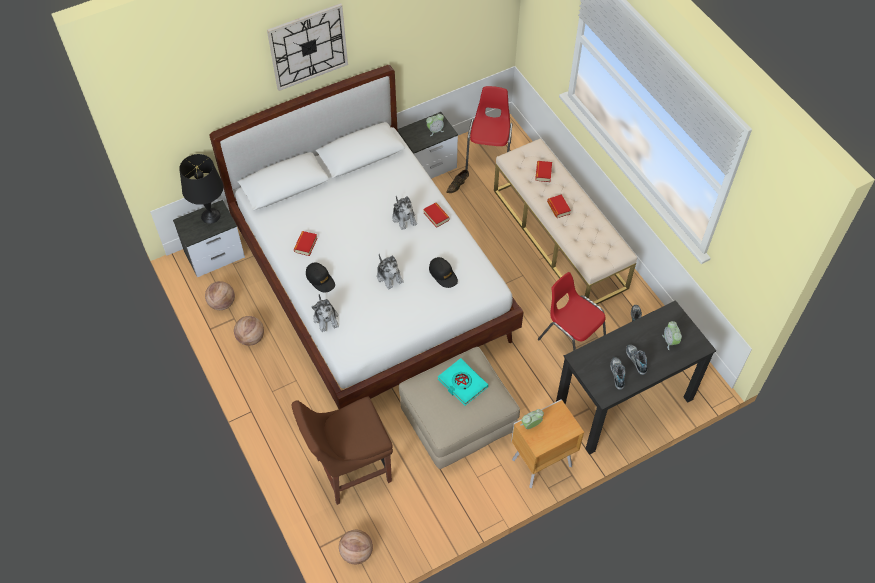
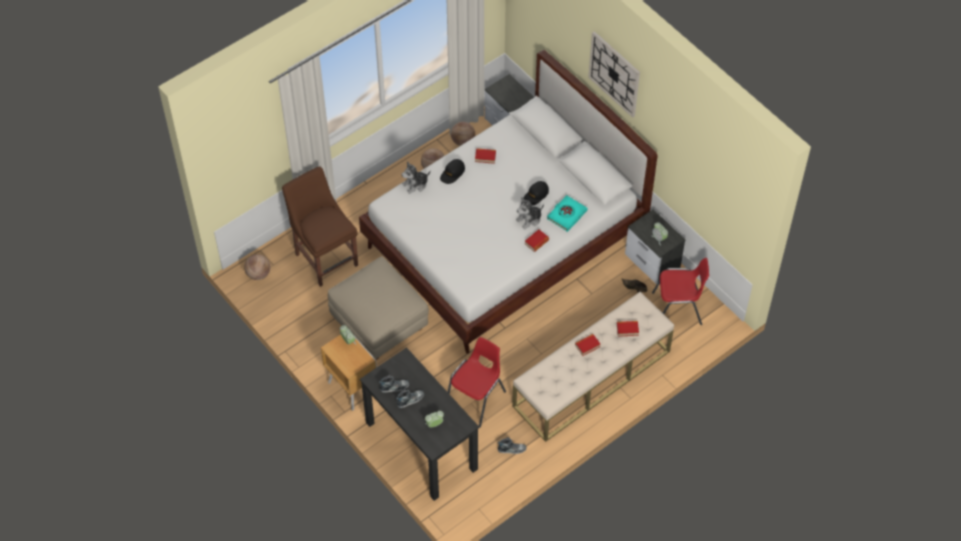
camera: 80 degrees right, 0 degrees up
black table lamp [179,154,223,224] -> none
plush toy [377,254,404,290] -> none
black cap [429,257,458,288] -> black cap moved to [523,181,549,206]
turquoise book [438,358,488,406] -> turquoise book moved to [547,195,587,232]

